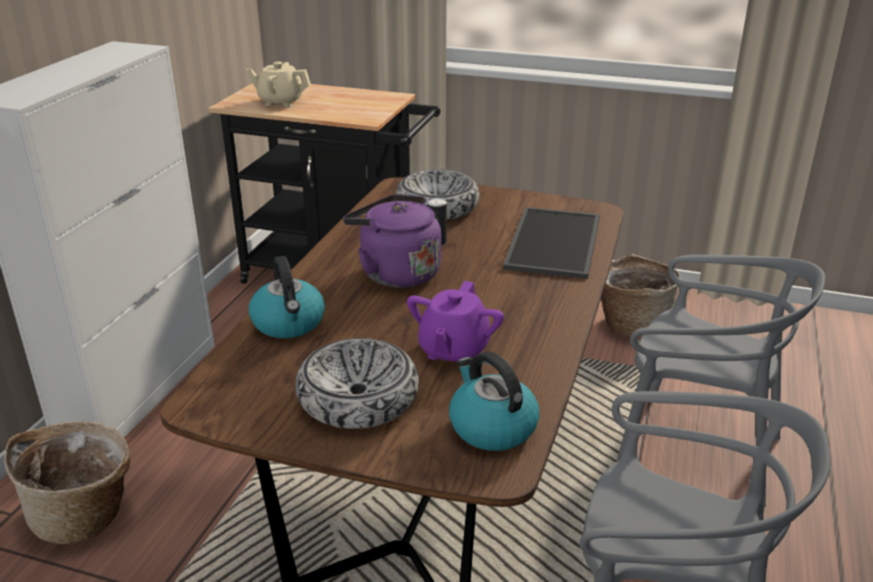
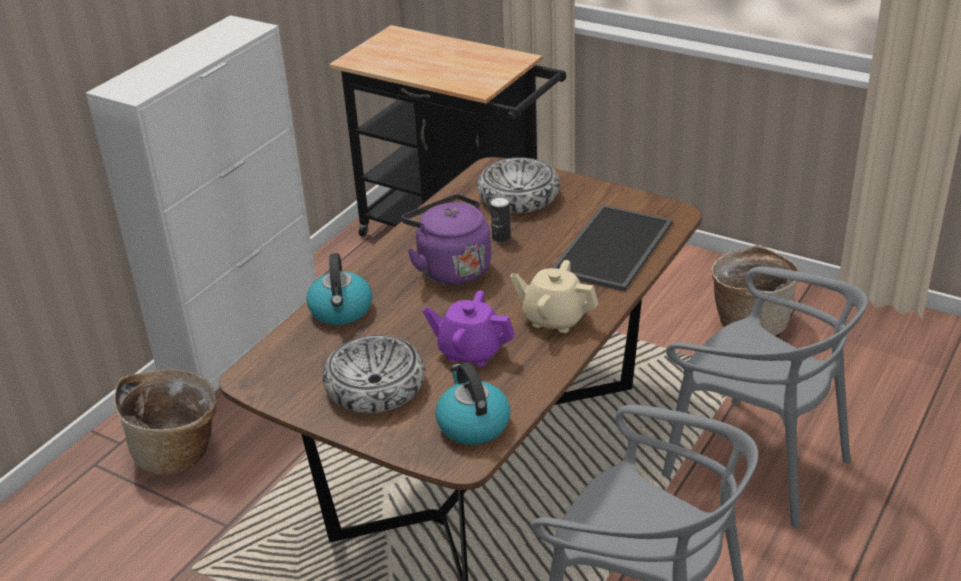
camera: 15 degrees right, 5 degrees up
beige teapot [246,62,311,107] -> beige teapot moved to [510,260,598,333]
purple teapot [407,281,504,362] -> purple teapot turned 75 degrees clockwise [423,290,515,367]

